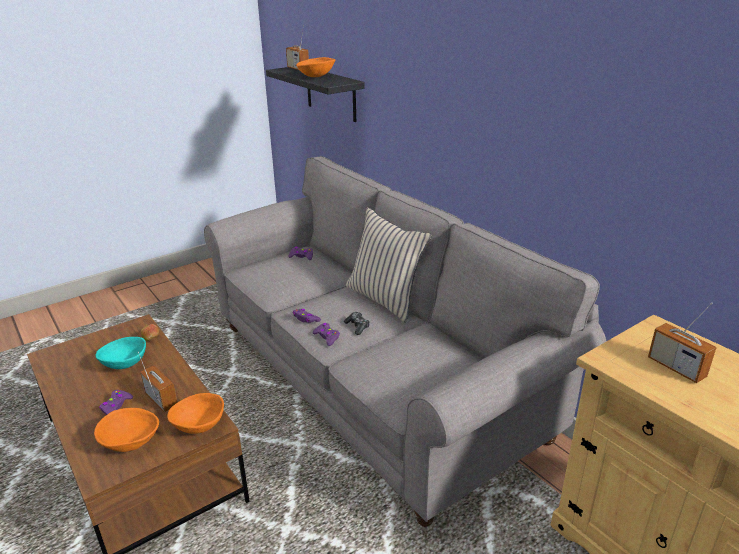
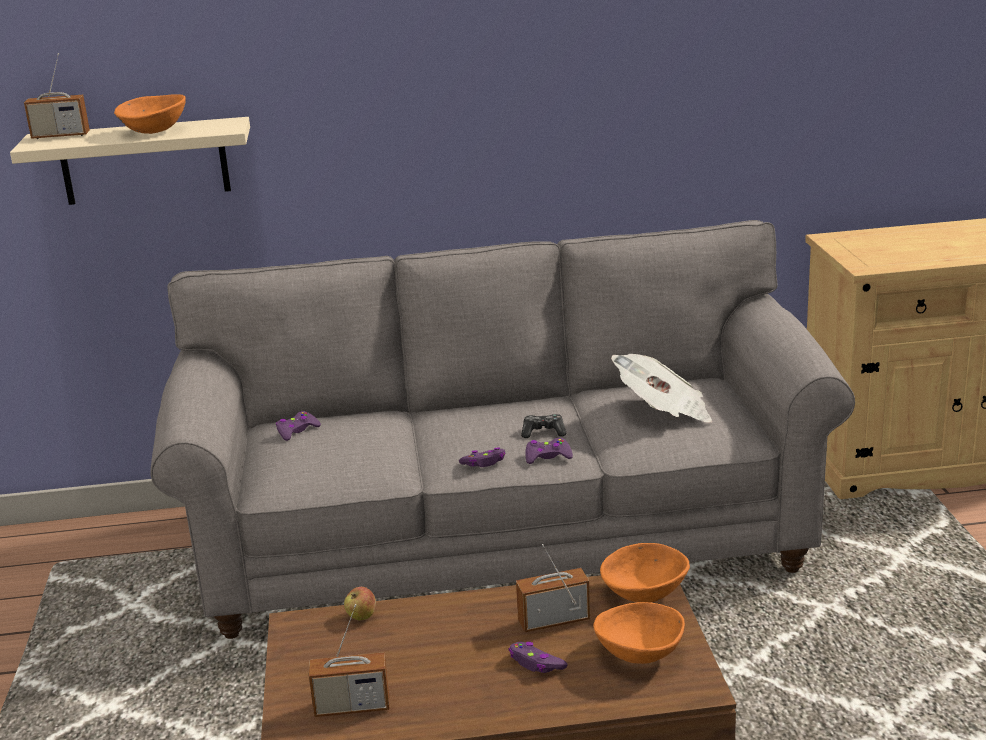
camera: 60 degrees left, 5 degrees down
turquoise bowl [95,337,146,369] -> none
black shelf [266,67,365,122] -> beige shelf [10,117,250,205]
beige pillow [346,208,432,323] -> none
radio [648,302,717,383] -> radio moved to [309,604,389,717]
none -> newspaper [611,354,713,423]

